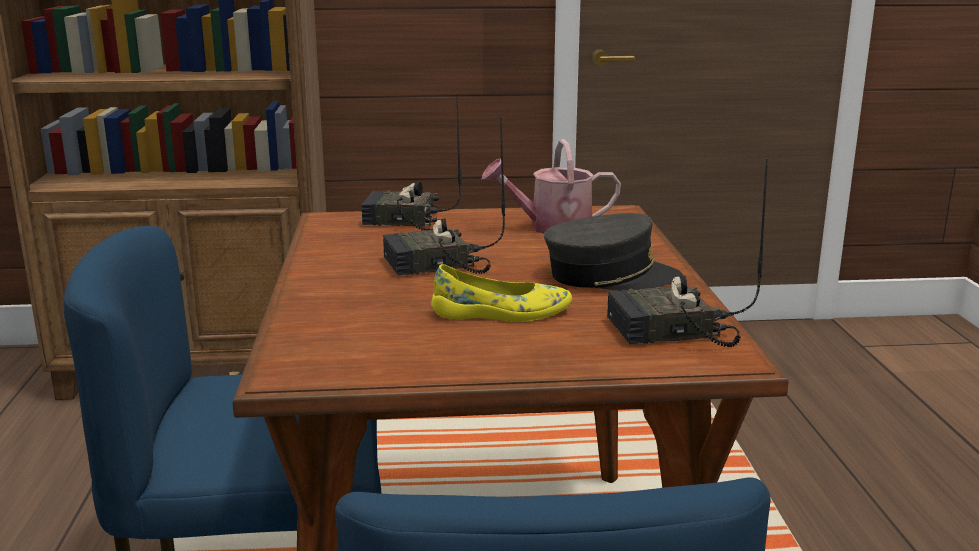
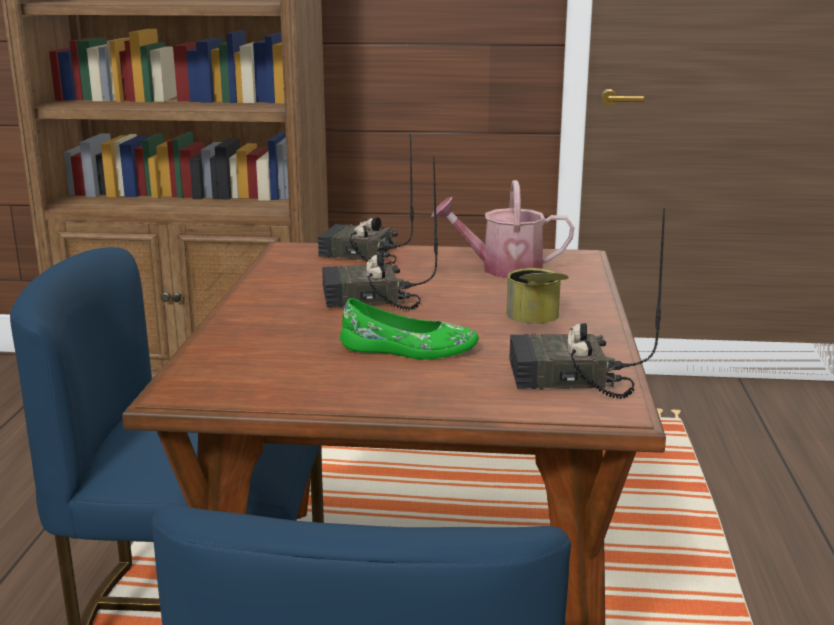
camera: 10 degrees right, 0 degrees up
yellow shoe [431,264,572,322] -> green shoe [340,298,479,360]
grey cap [544,213,683,291] -> can [506,268,569,324]

